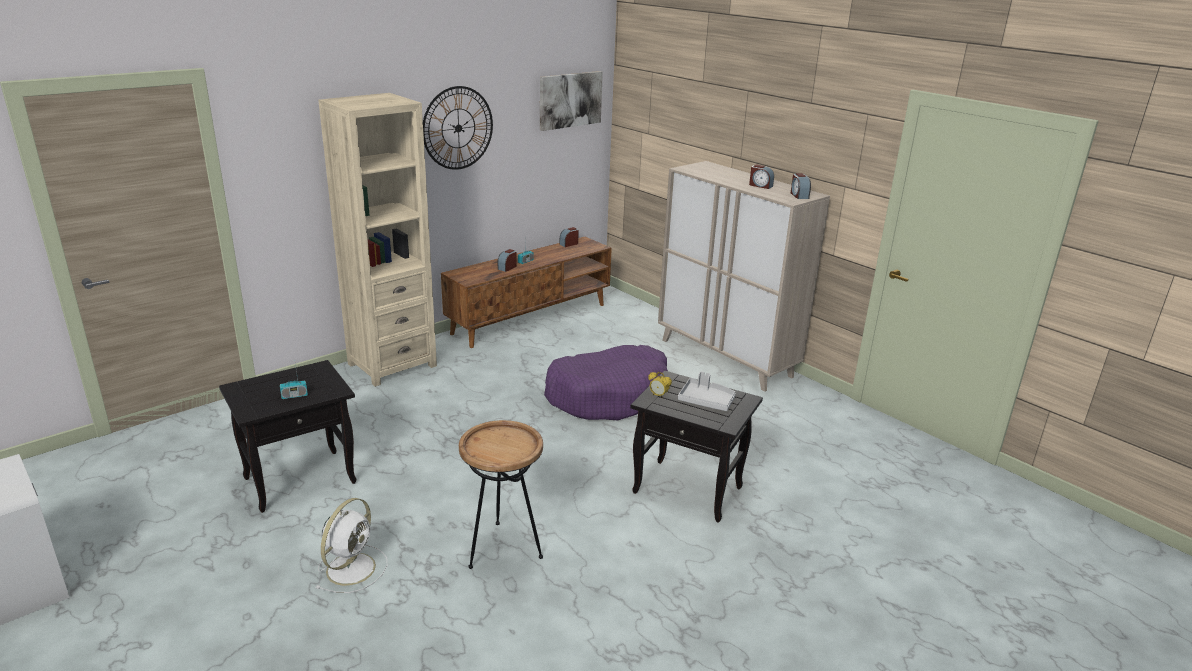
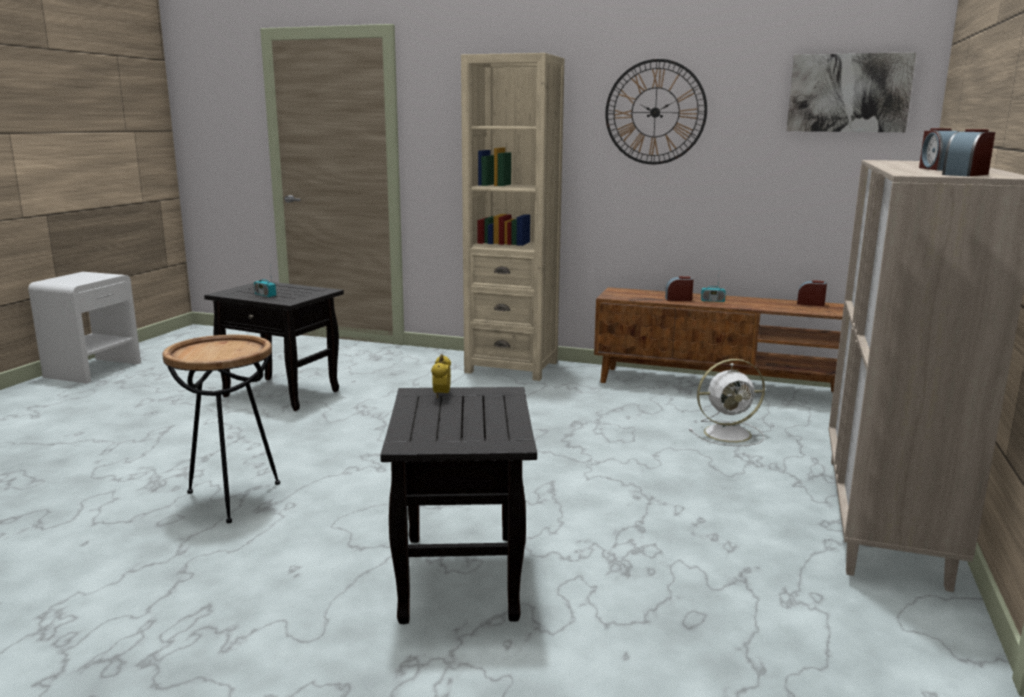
camera: 60 degrees right, 10 degrees down
white fan [316,498,388,593] -> white fan moved to [689,359,765,446]
purple dog bed [544,345,668,420] -> none
grey tray [678,372,736,411] -> none

